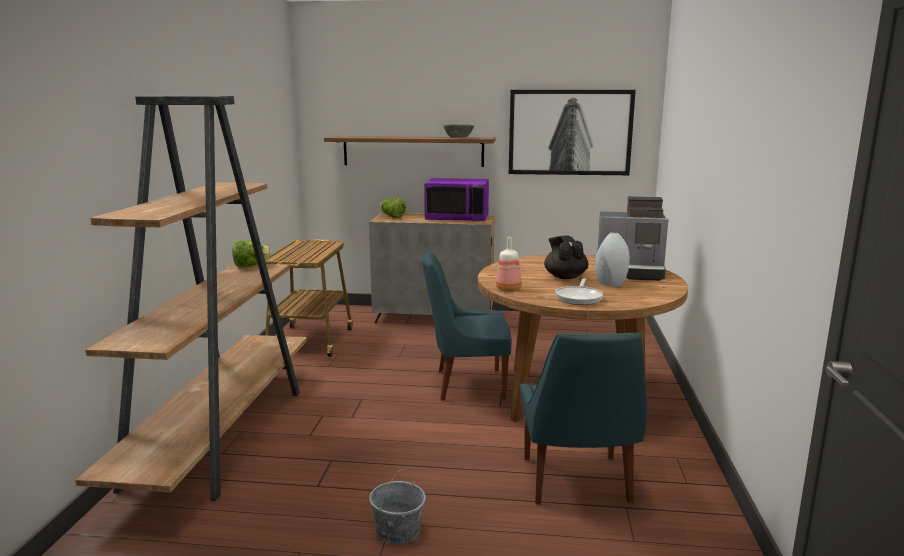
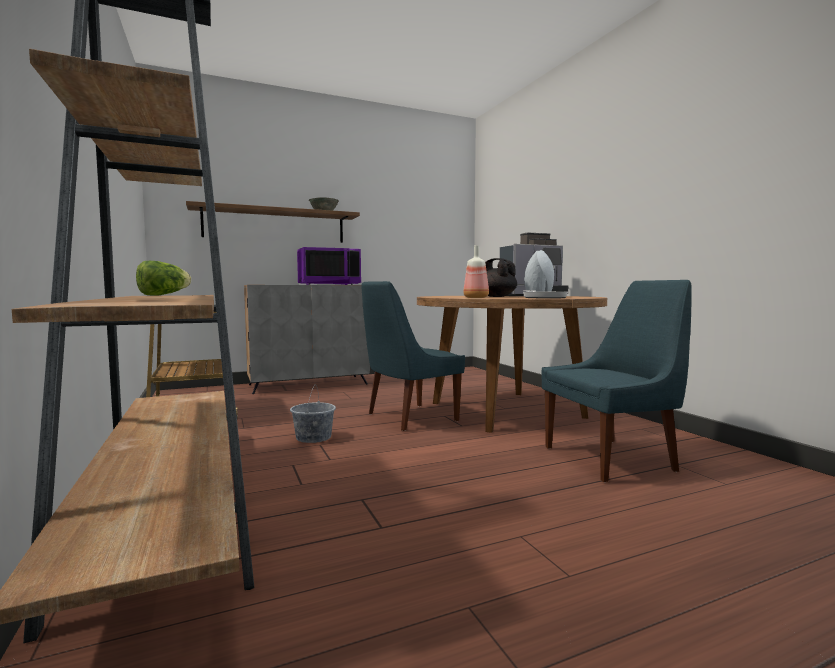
camera: 30 degrees left, 10 degrees down
grey bucket [369,469,426,544] -> grey bucket moved to [290,386,336,443]
lettuce [380,197,406,218] -> none
picture [509,90,636,175] -> none
blue chair [520,333,647,505] -> blue chair turned 75 degrees counterclockwise [542,280,691,482]

